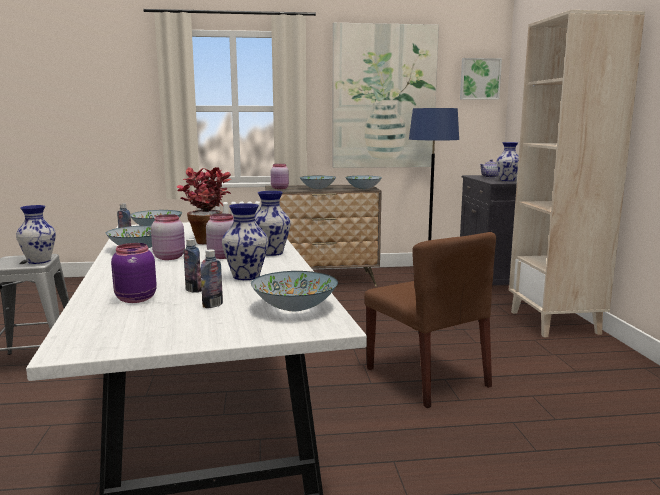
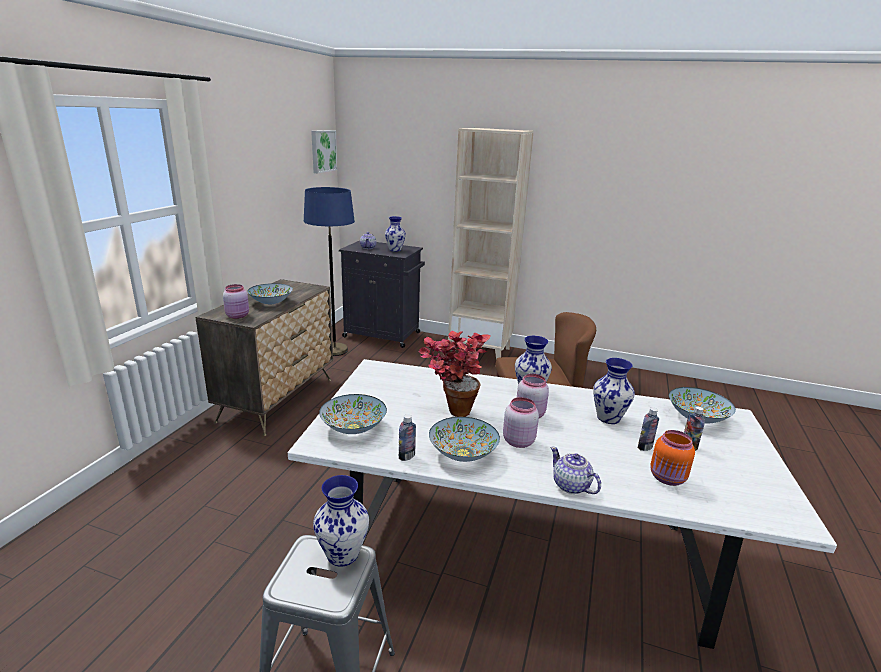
camera: 65 degrees left, 10 degrees up
purple jar [111,243,157,303] -> orange jar [650,430,695,486]
picture [333,23,439,168] -> none
bowl [345,176,382,189] -> none
none -> teapot [550,446,601,494]

